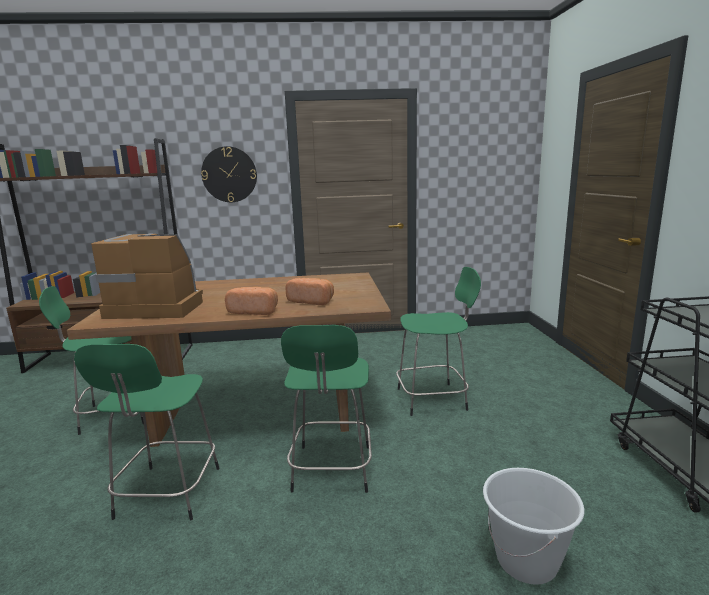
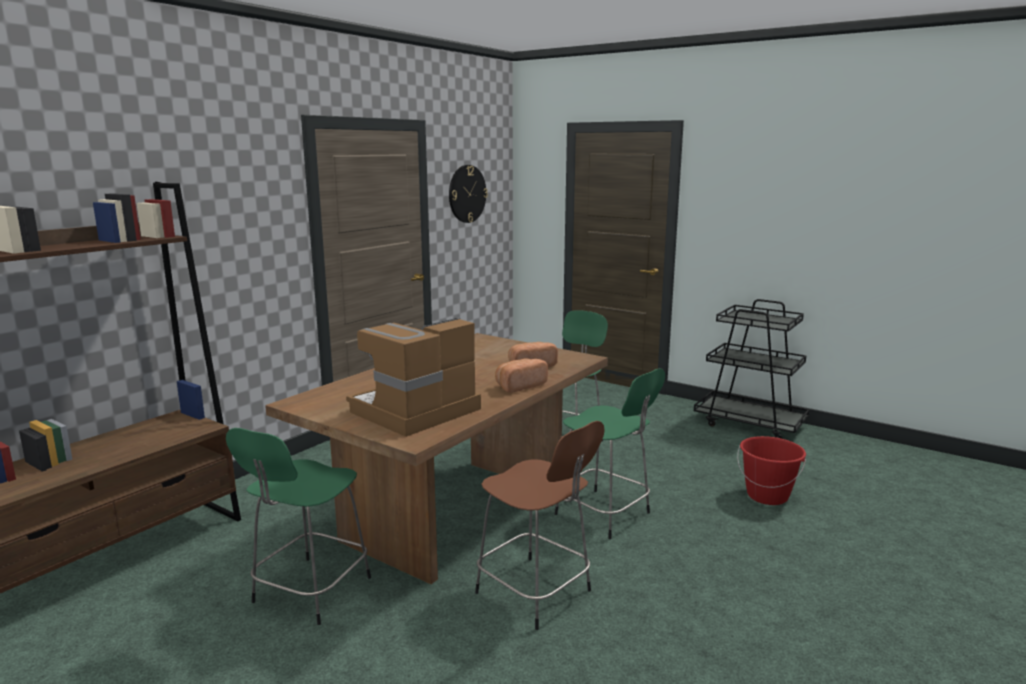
camera: 50 degrees left, 0 degrees up
green stool [74,344,220,521] -> brown stool [475,421,605,630]
wall clock [201,146,257,202] -> wall clock moved to [449,165,488,223]
white bucket [483,468,585,585] -> red bucket [737,436,806,505]

